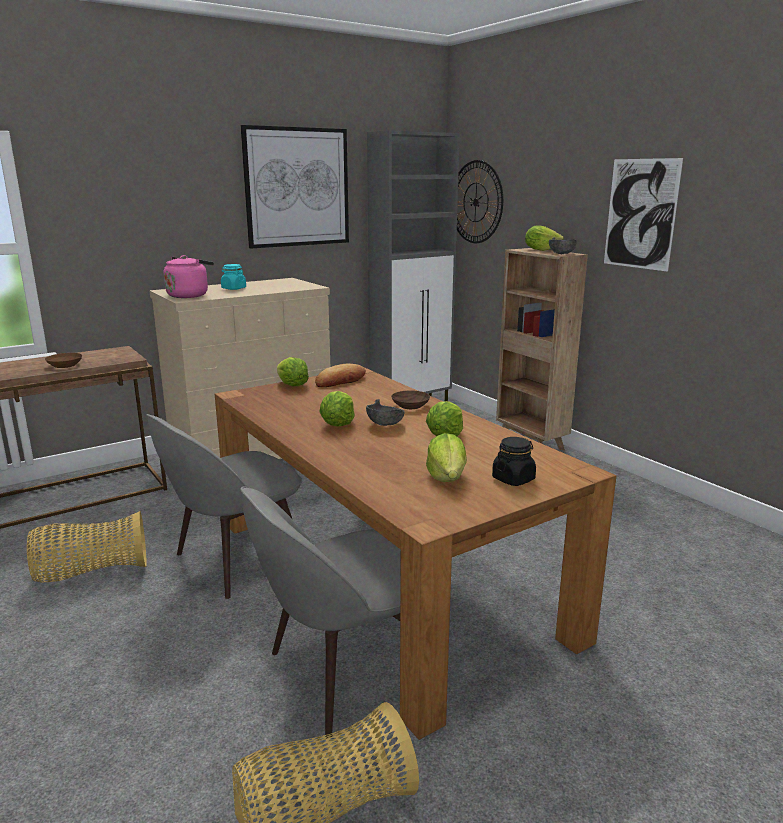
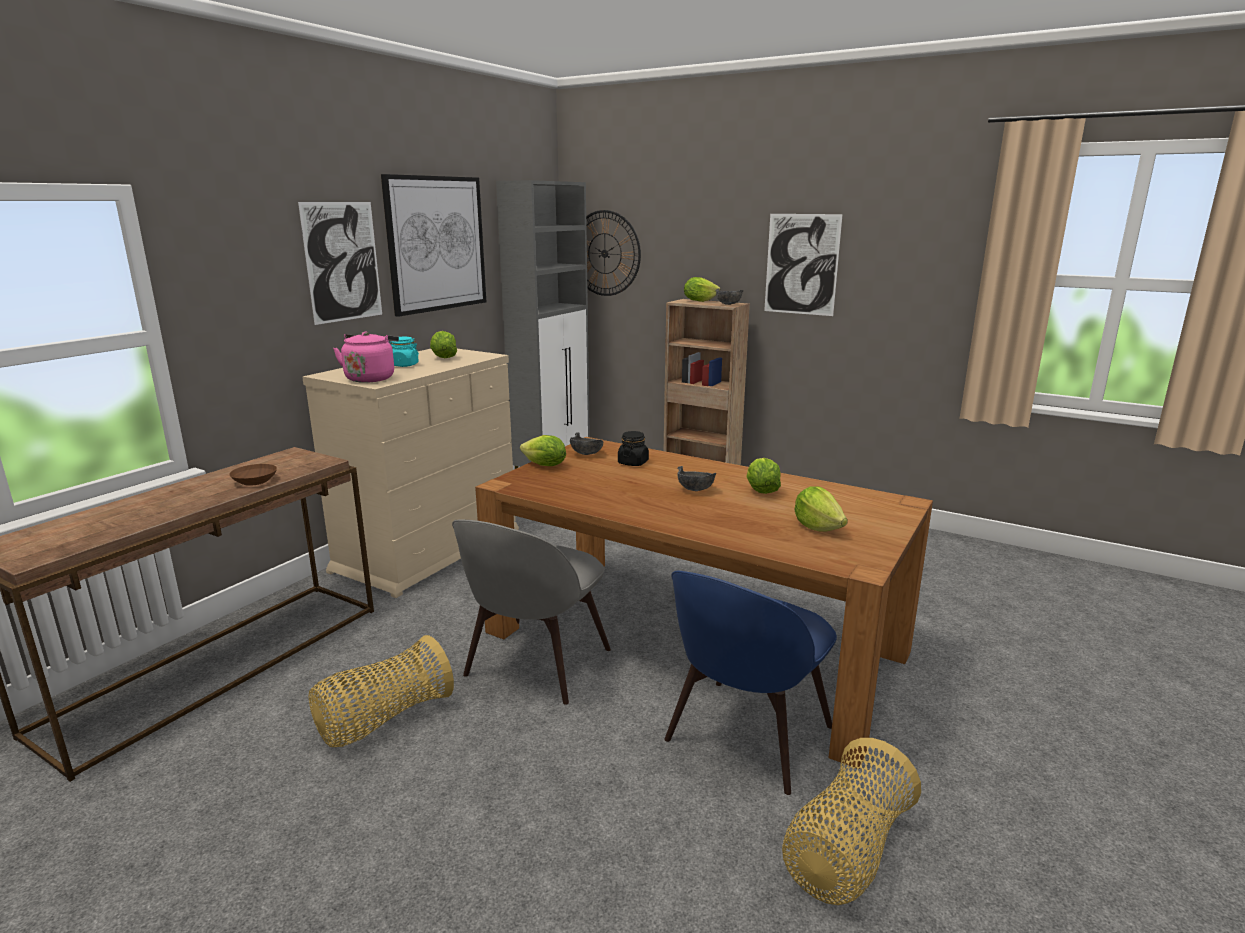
camera: 25 degrees left, 0 degrees up
grey chair [240,487,401,738] -> blue chair [664,571,837,795]
bread [315,364,366,387] -> grey bowl [570,432,603,455]
lettuce [320,391,355,426] -> lettuce moved to [430,331,457,358]
brown bowl [391,390,430,409] -> none
black jar [492,437,536,486] -> black jar moved to [618,431,649,466]
none -> picture [298,202,382,325]

